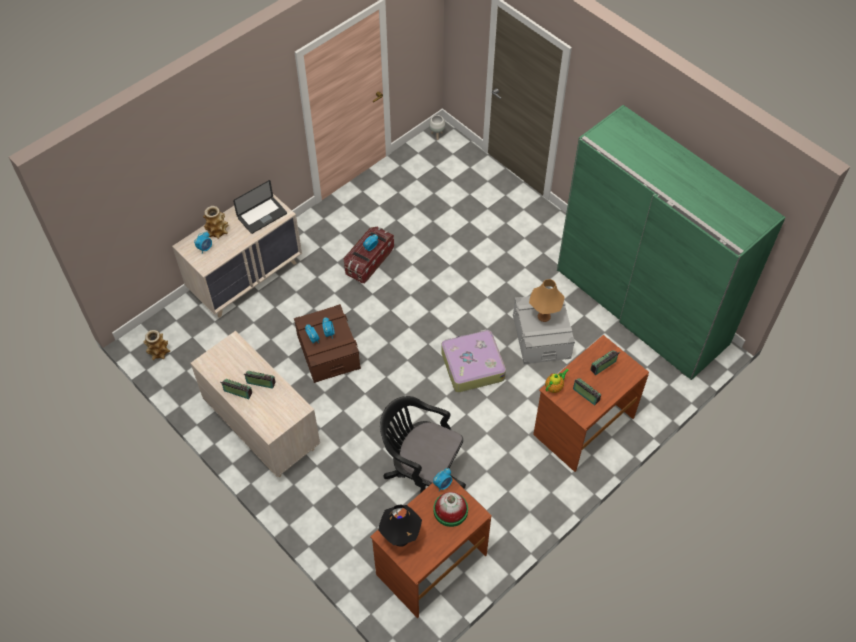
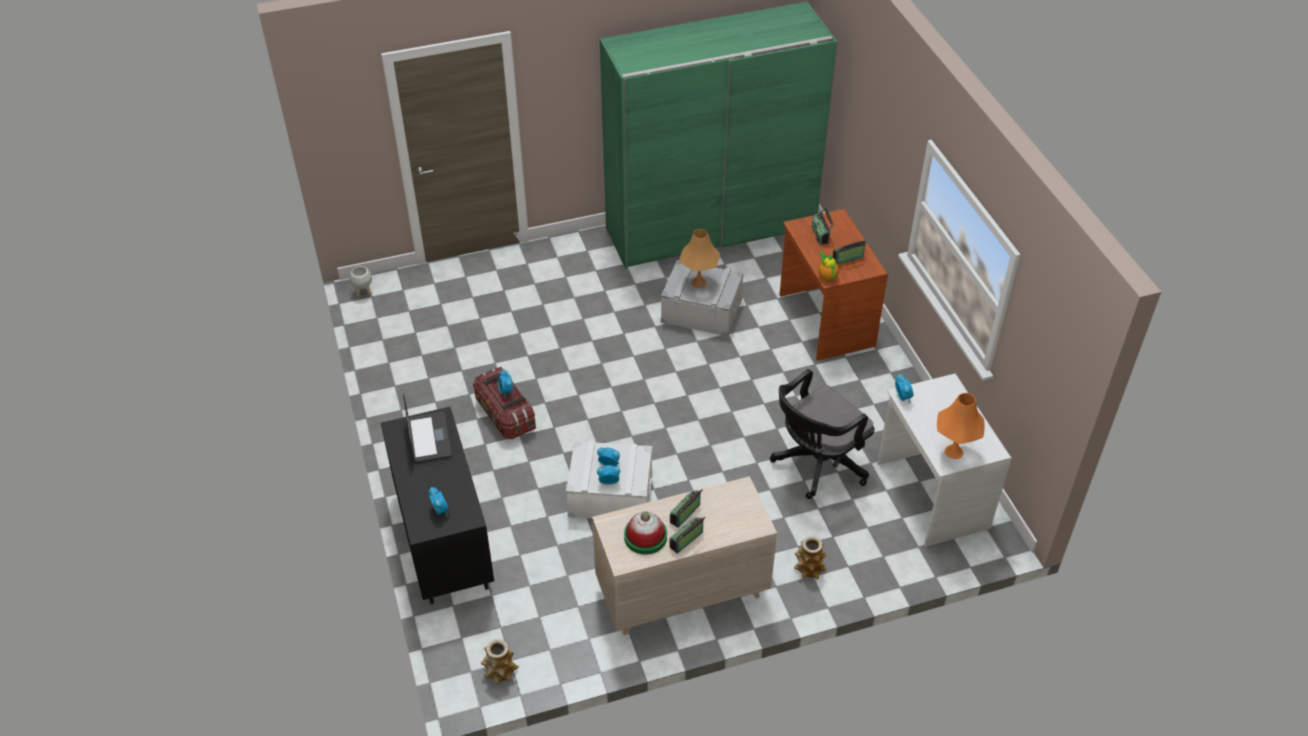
camera: 65 degrees left, 10 degrees down
beige dresser [172,194,302,318] -> black dresser [381,406,494,604]
vase [203,206,229,239] -> vase moved to [794,536,826,579]
brown storage box [294,304,361,383] -> white storage box [566,441,652,518]
brown desk [370,478,492,618] -> white desk [877,374,1012,547]
black table lamp [378,505,422,547] -> orange table lamp [937,393,985,459]
hat [434,492,468,527] -> hat moved to [624,511,667,555]
suitcase [441,329,506,392] -> none

